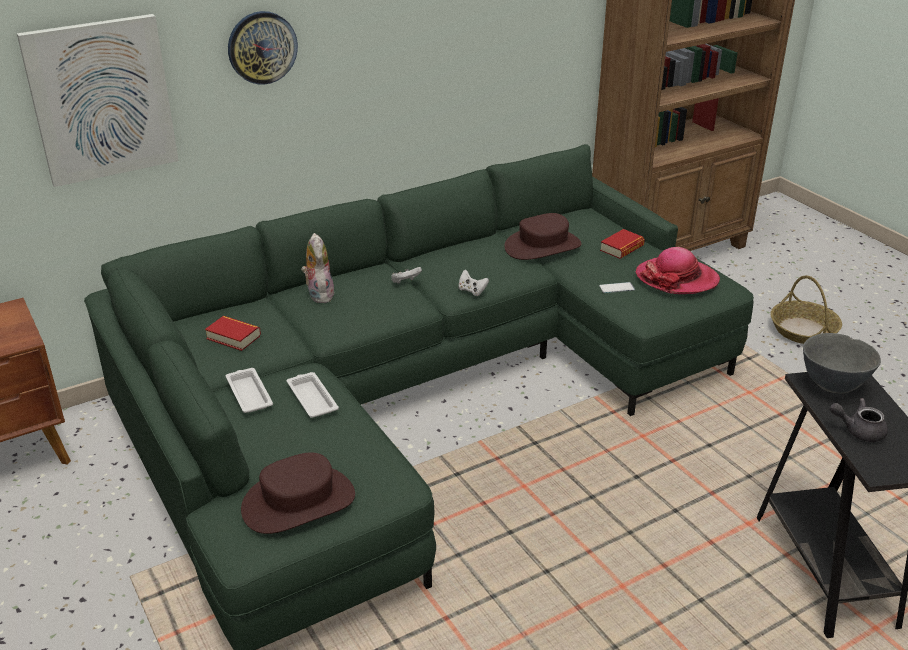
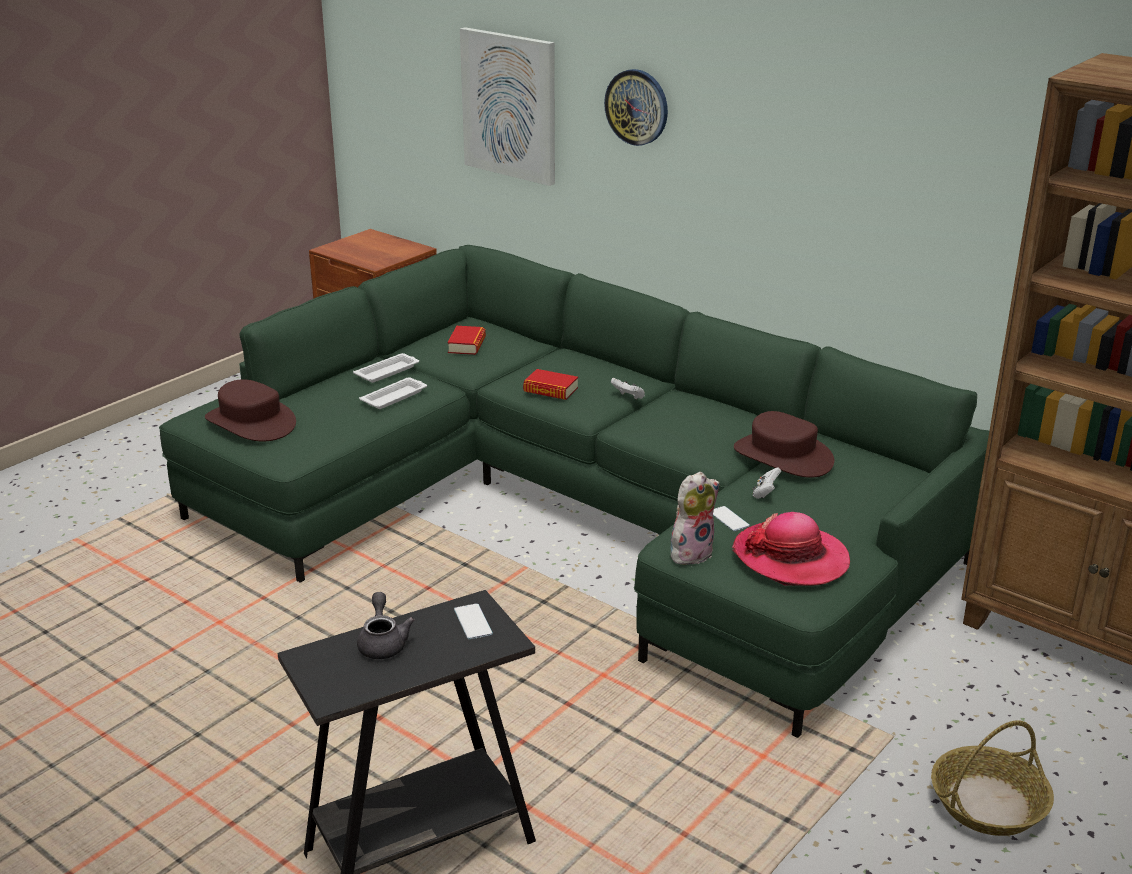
camera: 70 degrees right, 5 degrees down
plush toy [301,233,334,303] -> plush toy moved to [670,472,720,565]
white game controller [458,269,489,296] -> white game controller moved to [752,467,781,499]
book [600,229,645,259] -> book moved to [523,369,578,400]
grey bowl [803,333,881,394] -> phone [454,603,493,640]

